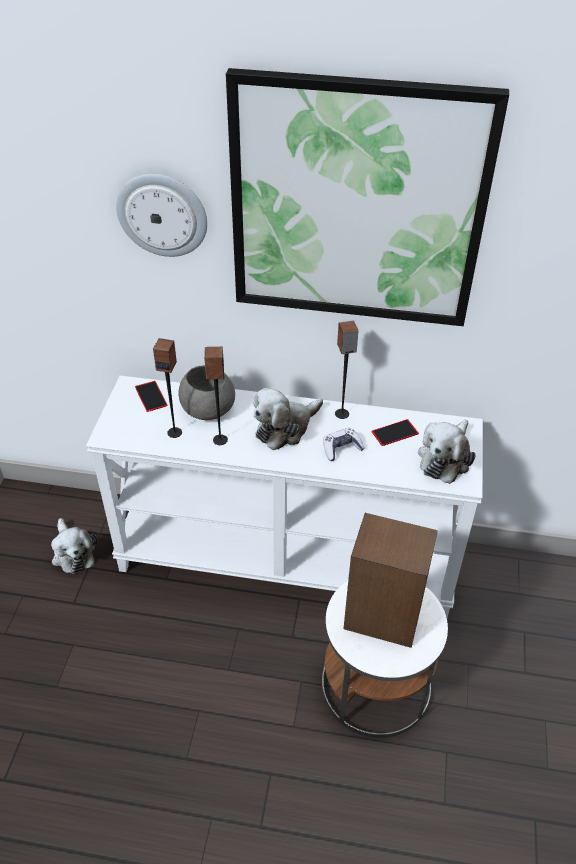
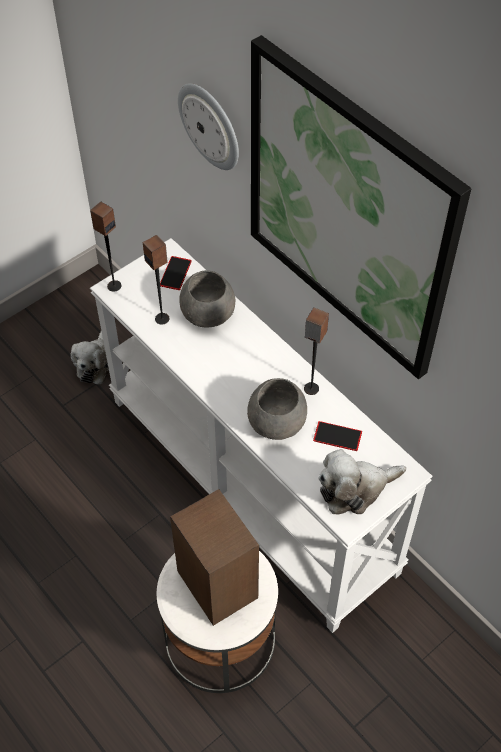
camera: 40 degrees right, 10 degrees up
speaker [204,347,228,445] -> speaker moved to [90,201,122,292]
plush toy [253,388,323,450] -> none
game controller [323,428,365,461] -> grey bowl [247,378,307,440]

